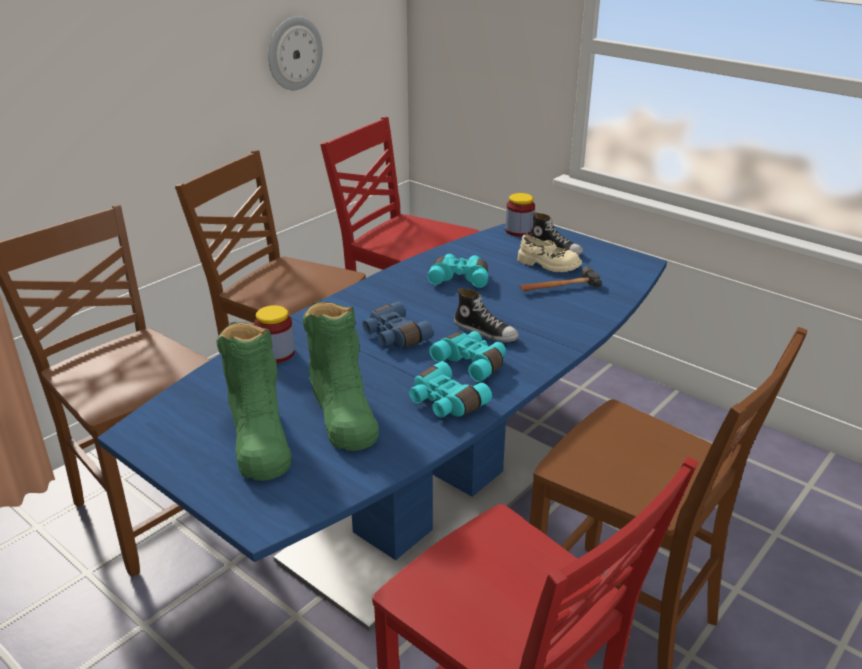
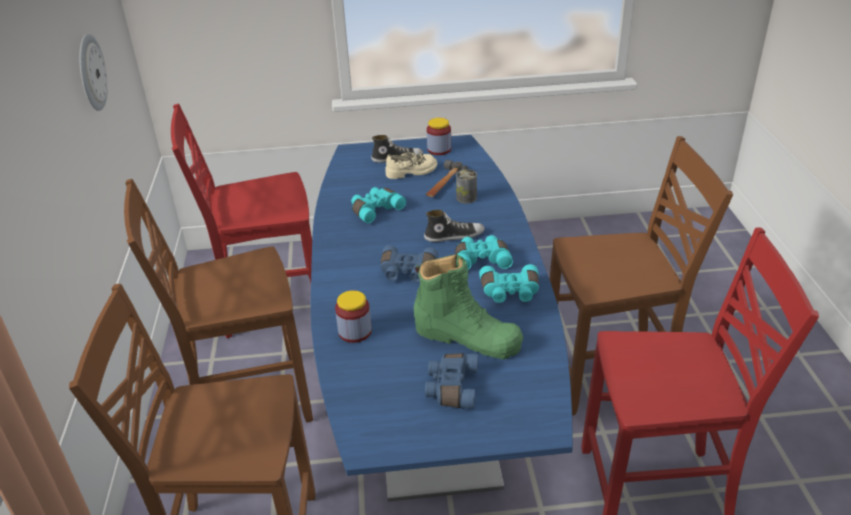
camera: 45 degrees left, 5 degrees up
green boot [217,322,292,481] -> blue binoculars [425,353,478,409]
jar [505,193,535,237] -> jar moved to [427,118,451,155]
none -> can [456,169,477,204]

